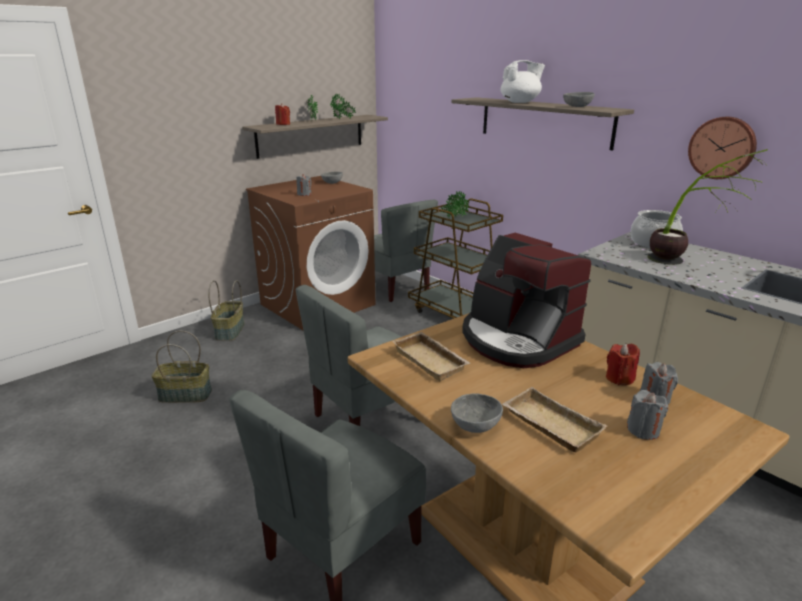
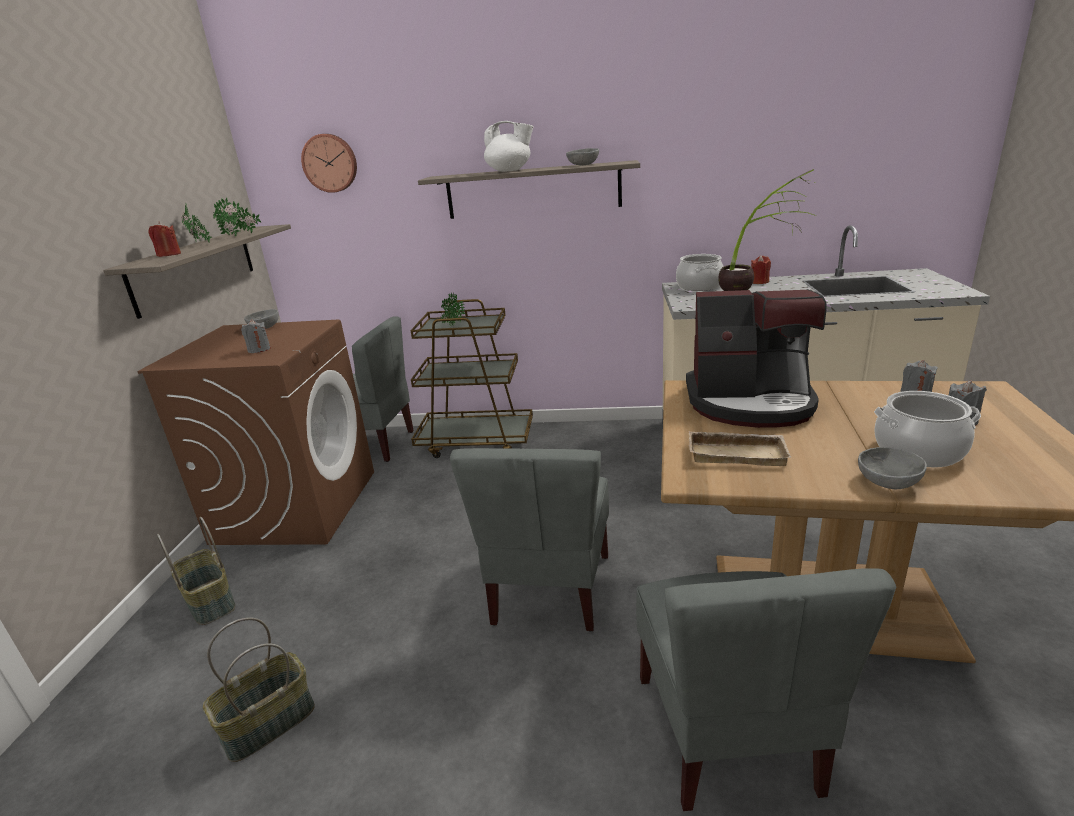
camera: 40 degrees left, 0 degrees up
white teapot [501,60,545,103] -> white teapot turned 75 degrees clockwise [484,121,534,172]
beige tray [502,387,607,452] -> cooking pot [874,391,981,468]
red candle [606,343,640,385] -> red candle moved to [751,255,771,284]
wall clock [688,117,757,179] -> wall clock moved to [301,134,357,193]

